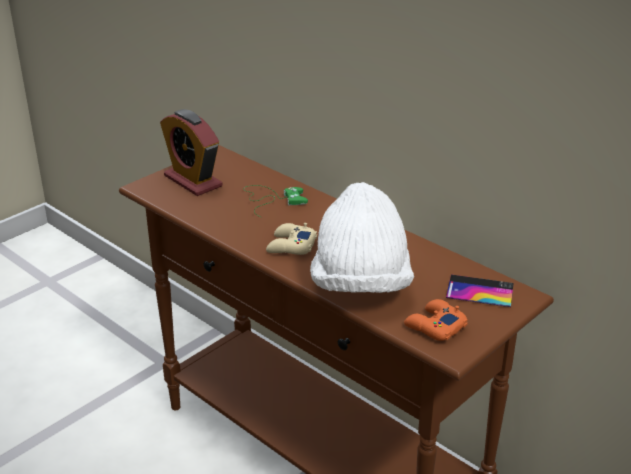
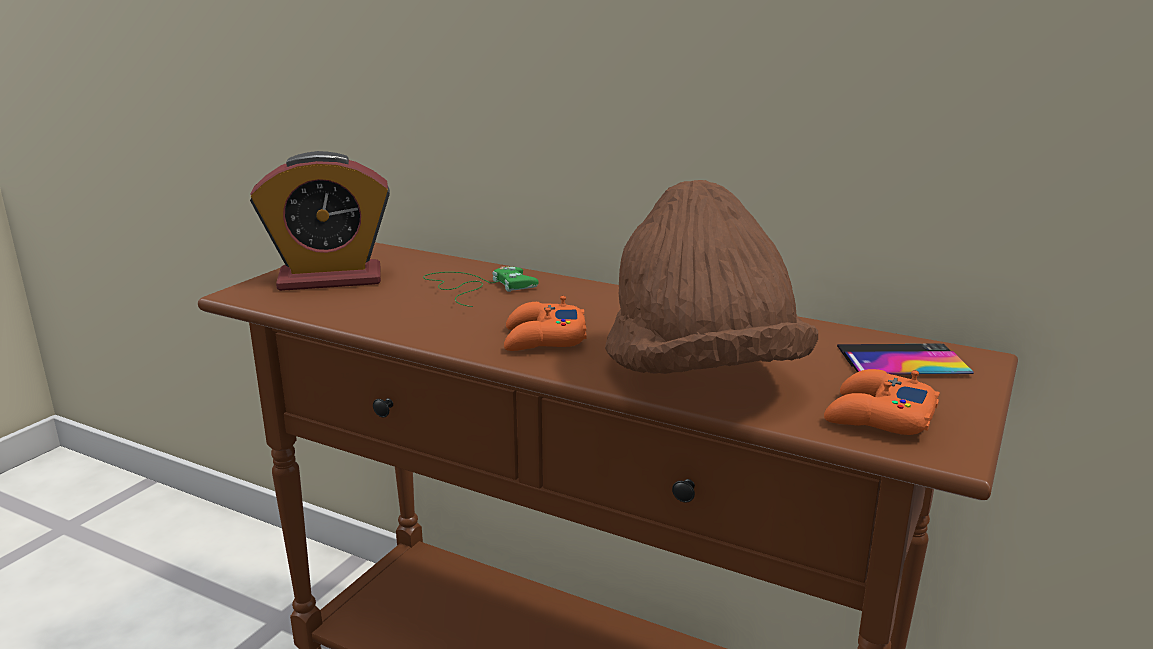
camera: 15 degrees left, 10 degrees down
alarm clock [160,109,222,196] -> alarm clock turned 45 degrees counterclockwise [250,151,390,291]
beige game controller [266,223,317,255] -> orange game controller [504,296,586,351]
white hat [310,182,414,293] -> brown hat [605,180,818,374]

